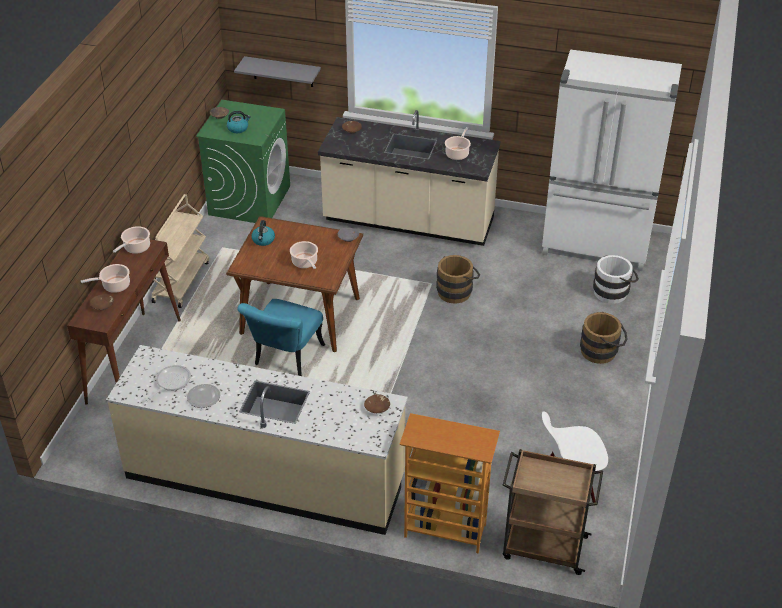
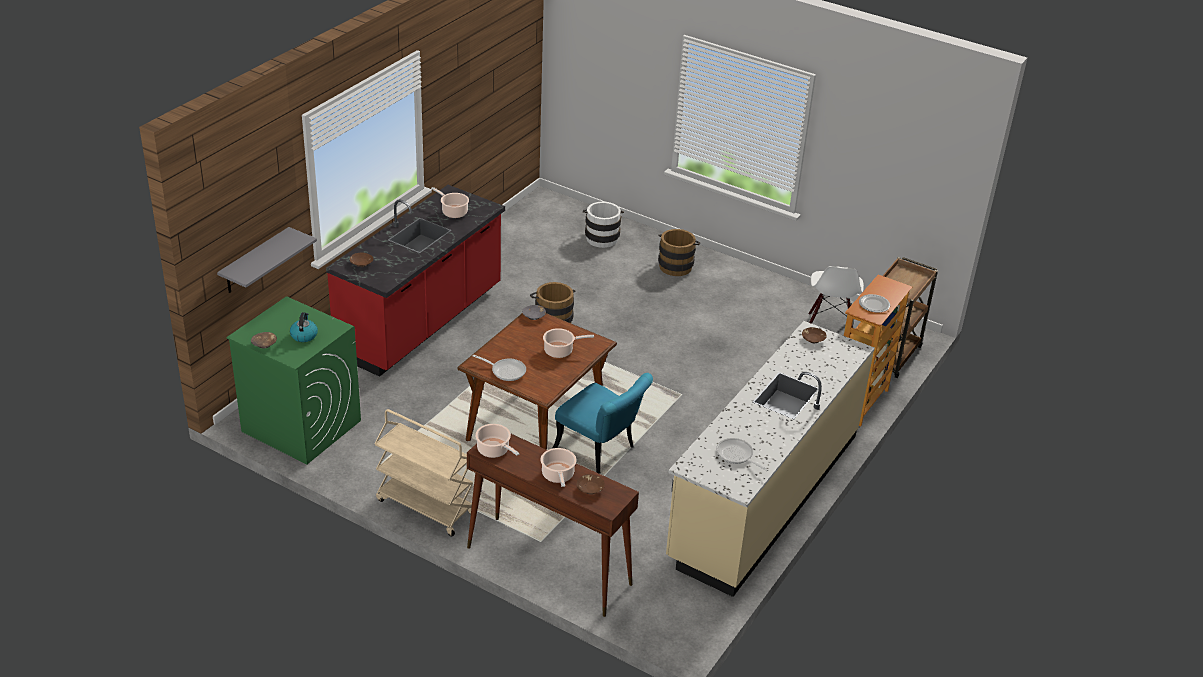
camera: 75 degrees left, 5 degrees down
plate [187,384,220,408] -> plate moved to [859,294,890,313]
kettle [251,220,275,246] -> frying pan [473,355,526,381]
beige counter [318,110,500,246] -> red counter [326,185,505,377]
white fridge [542,49,682,271] -> none

